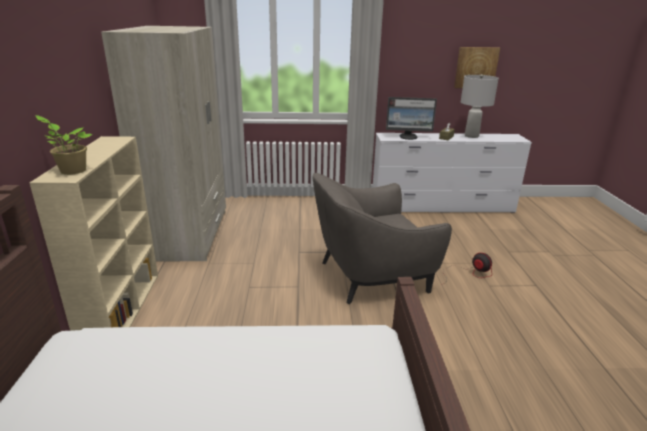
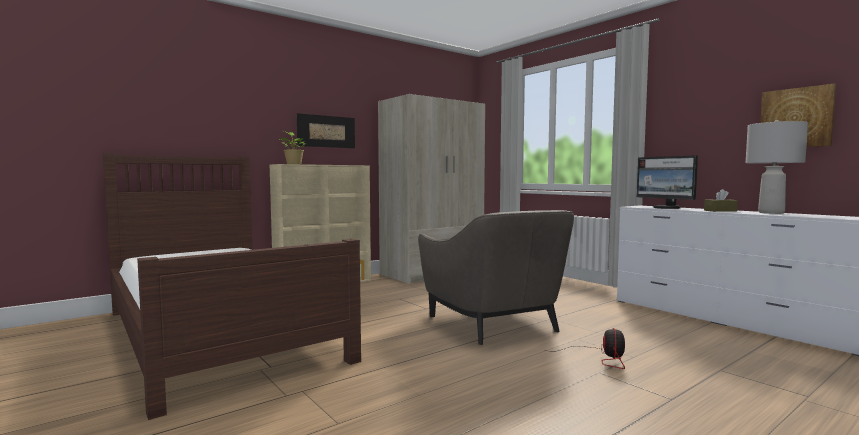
camera: 55 degrees right, 20 degrees down
grey armchair [313,173,452,304] -> grey armchair turned 150 degrees counterclockwise [418,210,574,345]
none -> picture [297,113,355,148]

